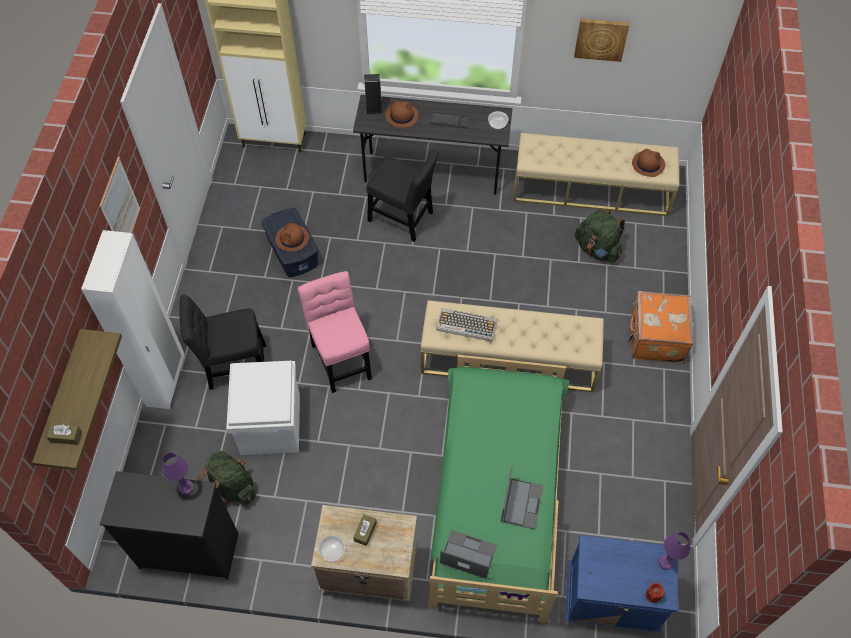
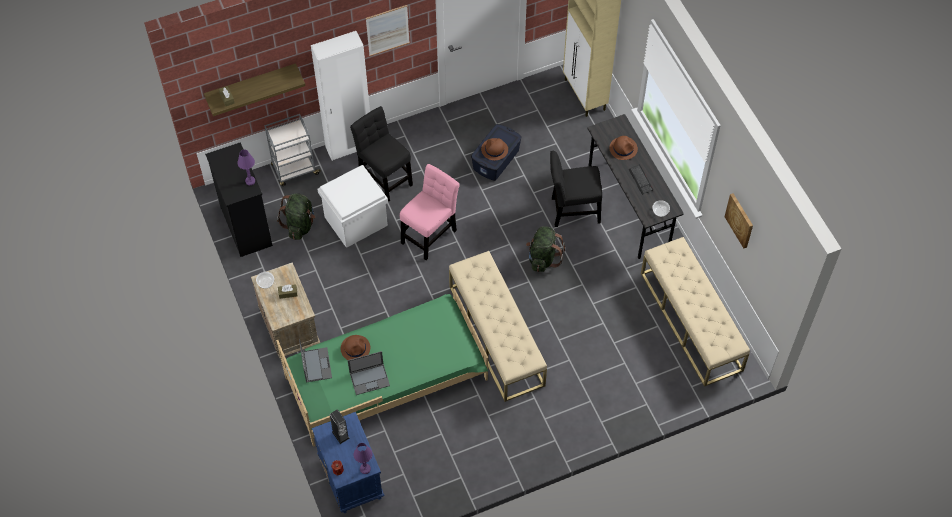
camera: 60 degrees right, 0 degrees up
speaker [364,74,383,114] -> speaker moved to [330,409,350,444]
black chair [367,149,439,242] -> black chair turned 90 degrees clockwise [550,151,602,227]
keyboard [436,308,498,342] -> none
green backpack [575,209,625,263] -> green backpack moved to [526,226,565,272]
orange suitcase [628,291,693,363] -> none
brown hat [632,149,665,177] -> brown hat moved to [340,335,370,360]
none -> grey cart [264,114,321,186]

